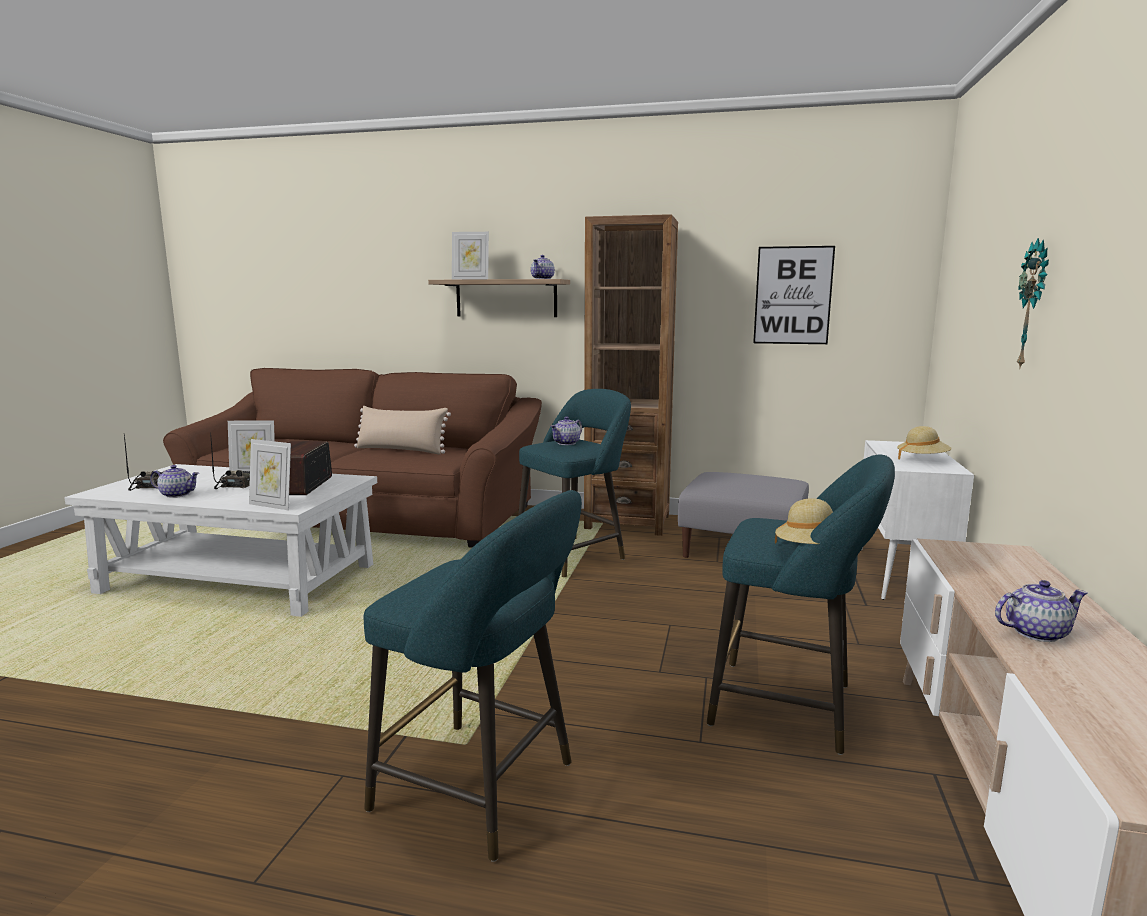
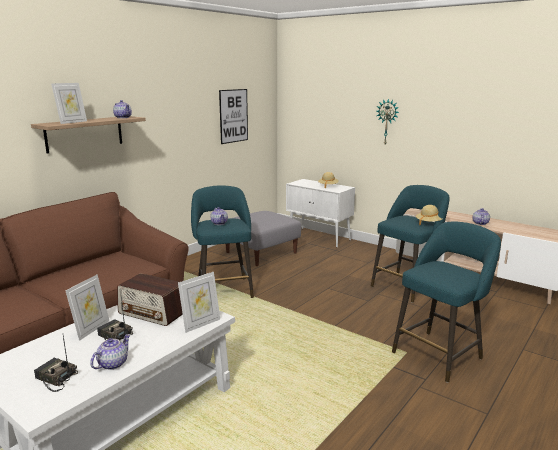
camera: 65 degrees left, 5 degrees up
beige pillow [354,406,451,455] -> none
brown bookcase [584,214,678,536] -> none

